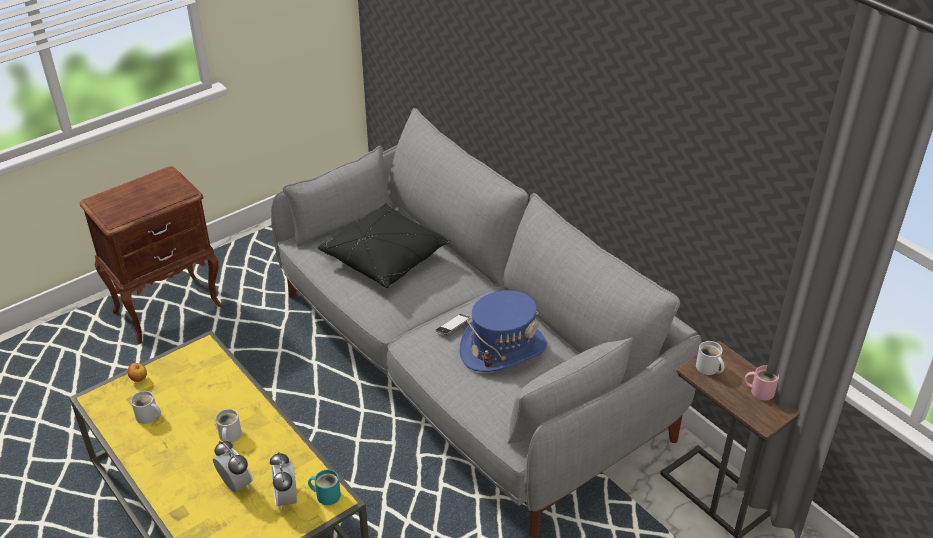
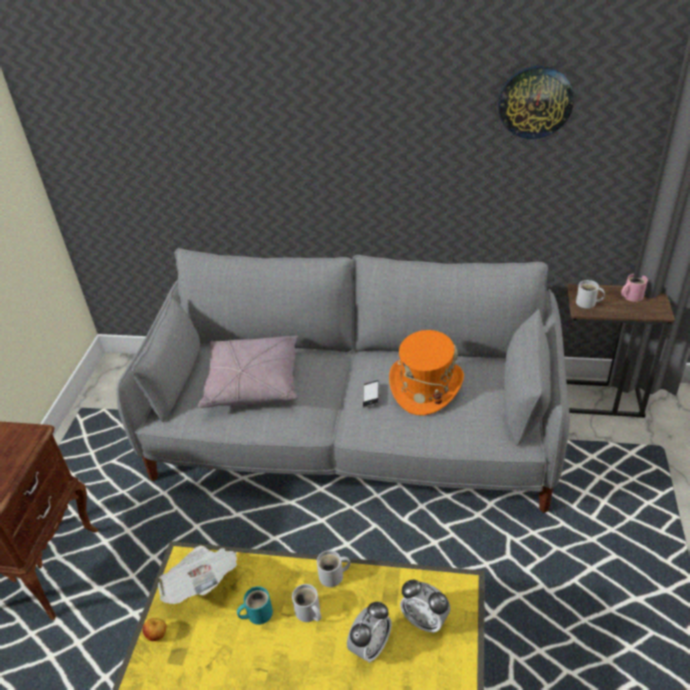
camera: 40 degrees left, 0 degrees up
white mug [131,391,162,424] -> white mug moved to [317,550,350,587]
alarm clock [213,441,253,493] -> alarm clock turned 120 degrees clockwise [347,601,392,663]
turquoise mug [308,469,341,505] -> turquoise mug moved to [237,586,273,625]
black pillow [318,204,451,288] -> purple pillow [198,336,298,408]
blue hat [459,290,547,372] -> orange hat [389,330,464,416]
none -> newspaper [158,545,237,604]
none -> wall clock [498,66,574,139]

